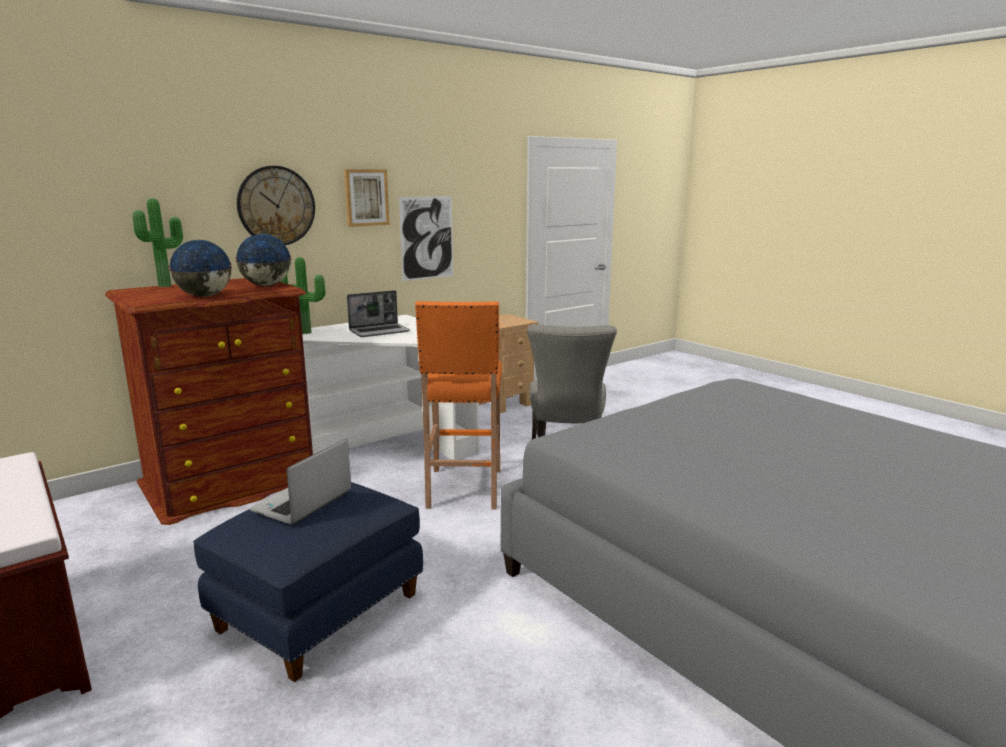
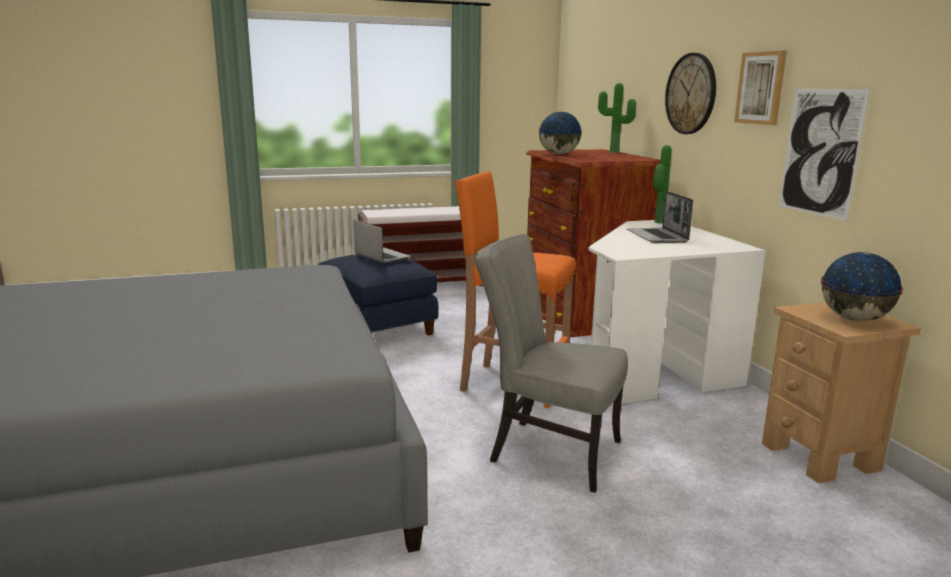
camera: 110 degrees right, 0 degrees up
globe [235,234,292,286] -> globe moved to [821,252,903,321]

